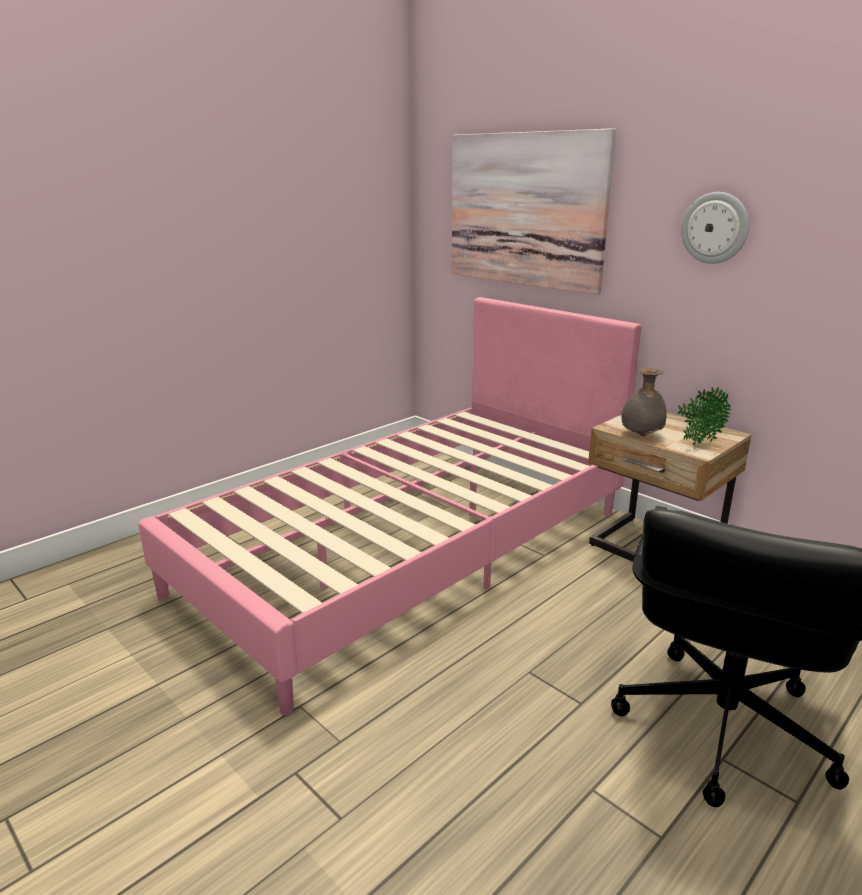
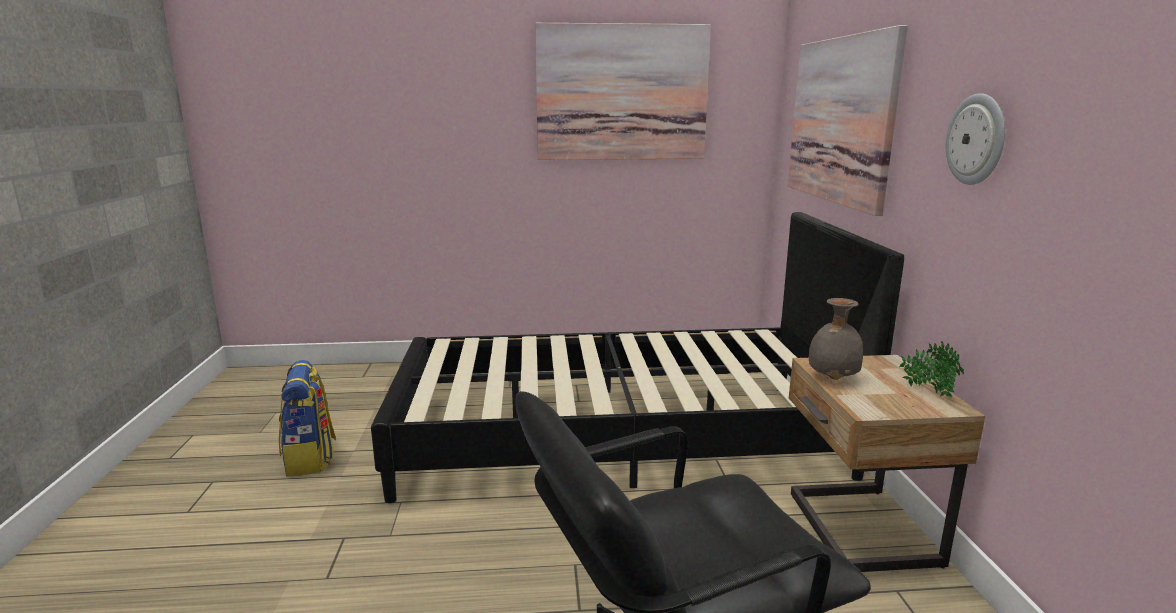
camera: 40 degrees right, 5 degrees down
pink bed [138,297,641,715] -> black bed [371,212,904,503]
potted plant [684,401,724,449] -> none
none -> backpack [279,360,336,477]
none -> picture [535,23,711,160]

